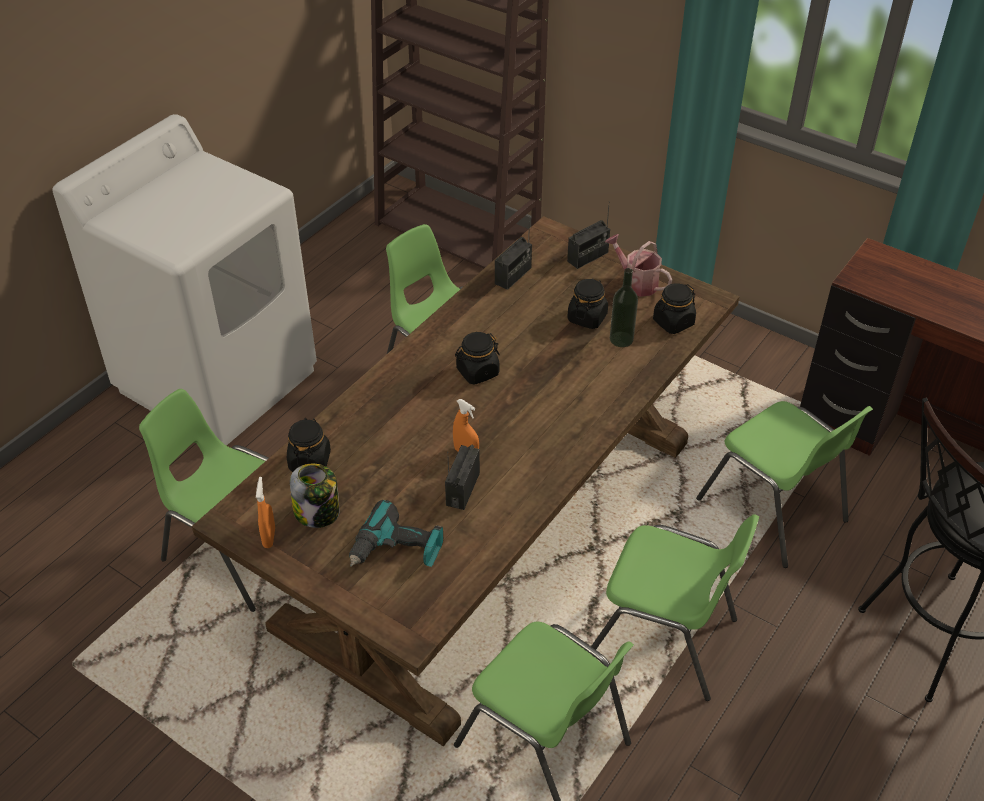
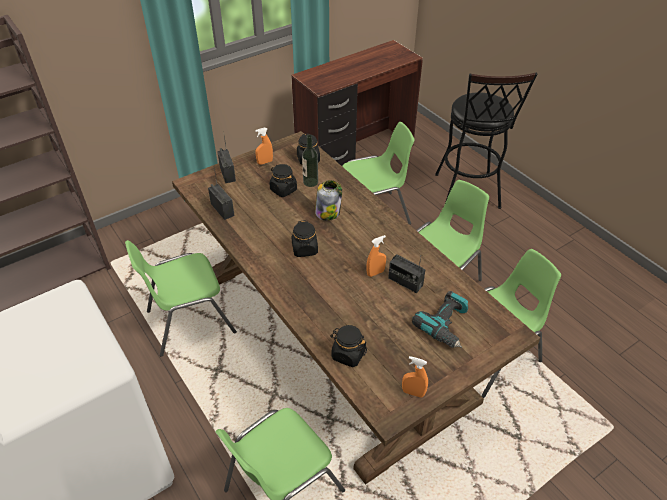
camera: 70 degrees left, 0 degrees up
jar [290,464,340,528] -> jar moved to [315,180,342,221]
watering can [605,234,672,297] -> orange spray bottle [255,127,273,165]

